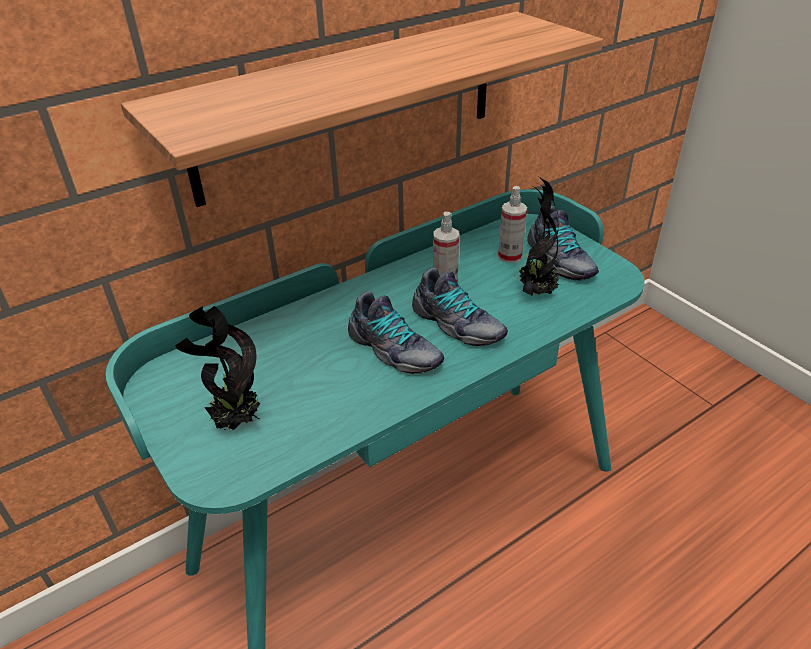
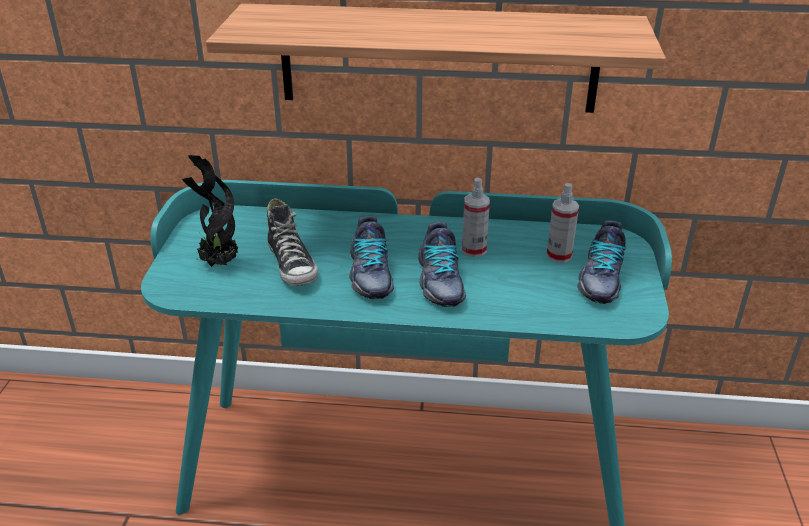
camera: 40 degrees right, 5 degrees down
potted plant [514,177,560,296] -> none
none -> shoe [267,198,318,286]

